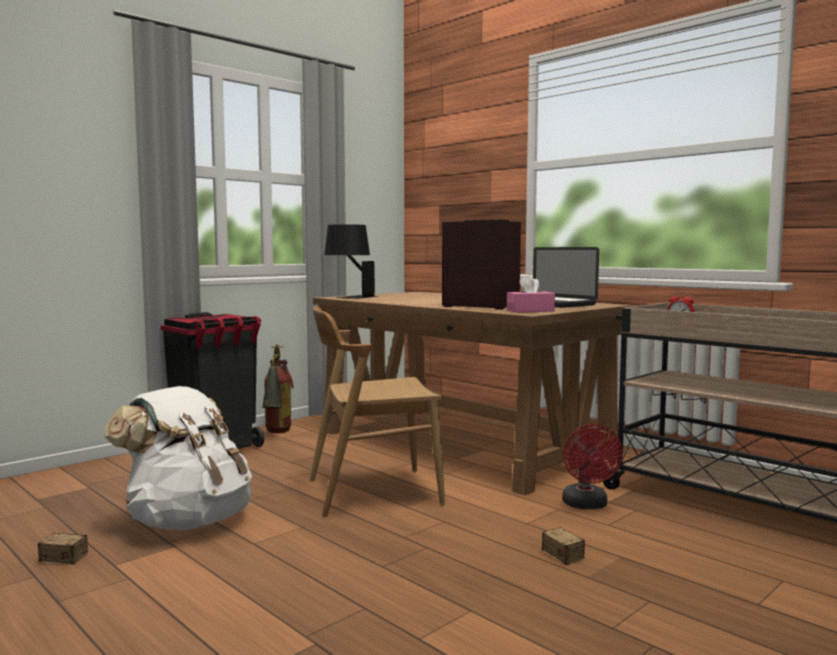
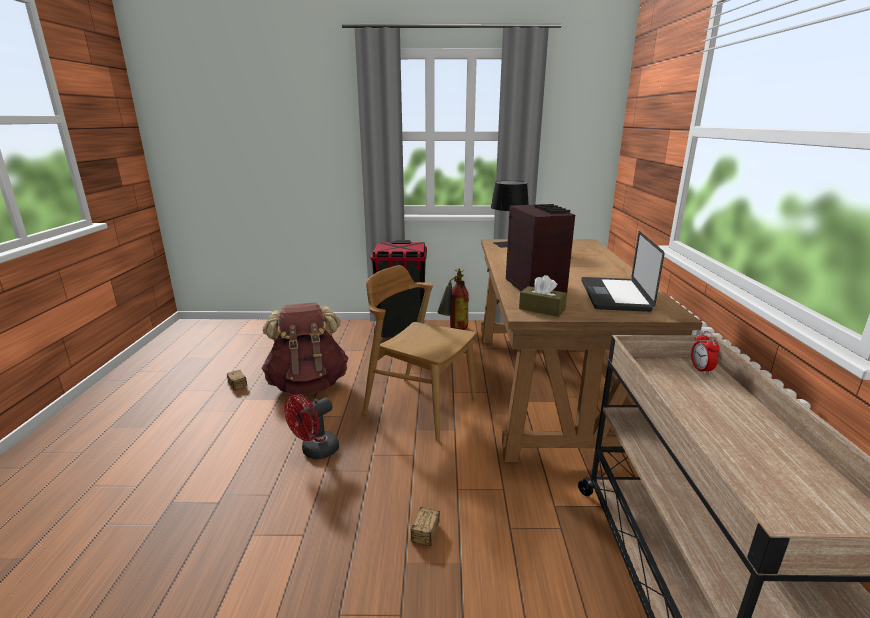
camera: 45 degrees right, 15 degrees up
white backpack [104,386,252,531] -> brown backpack [262,303,349,394]
pink tissue box [507,274,555,313] -> brown tissue box [519,275,567,317]
red fan [562,424,623,509] -> red fan moved to [284,394,339,459]

